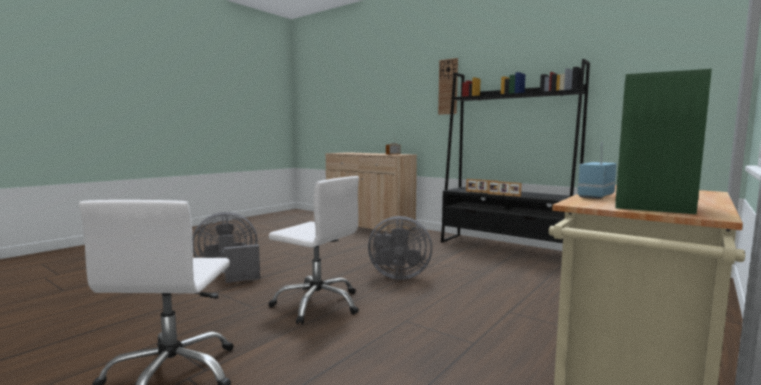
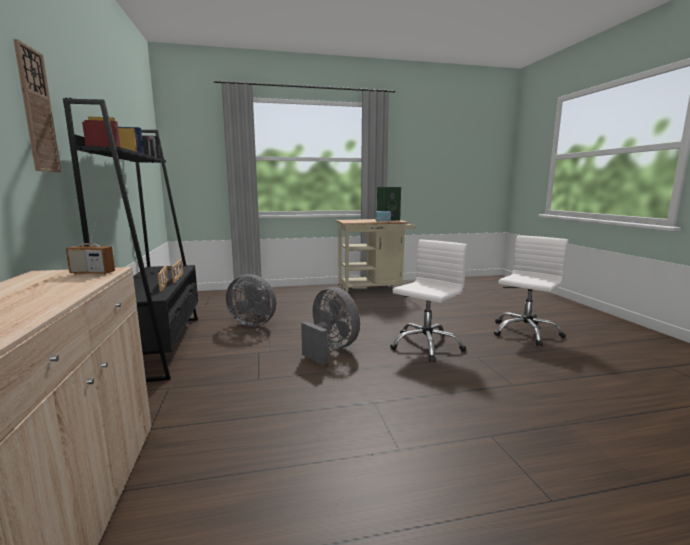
camera: 140 degrees left, 5 degrees up
grey fan [192,212,260,283] -> grey fan moved to [226,274,276,327]
white office chair [269,176,359,324] -> white office chair turned 60 degrees clockwise [390,240,467,362]

